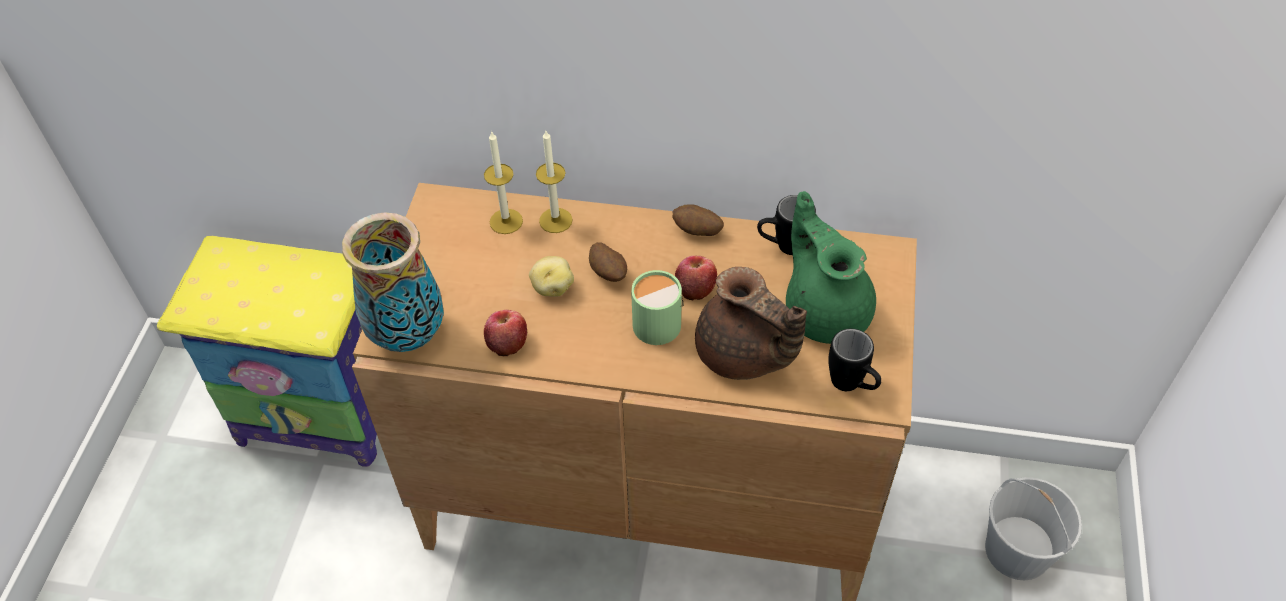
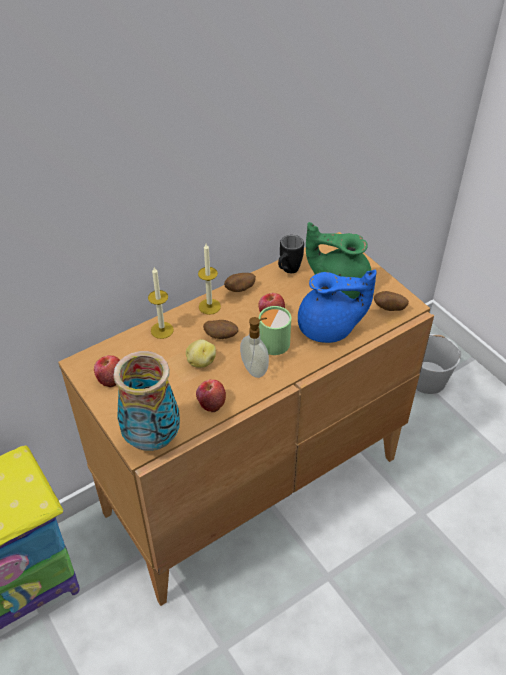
camera: 45 degrees left, 5 degrees down
candle [484,132,523,234] -> candle moved to [198,244,221,315]
brown teapot [695,267,807,380] -> blue teapot [298,270,377,343]
black mug [828,329,881,391] -> potato [374,291,409,311]
none -> apple [94,355,120,387]
none -> soap dispenser [240,317,269,378]

